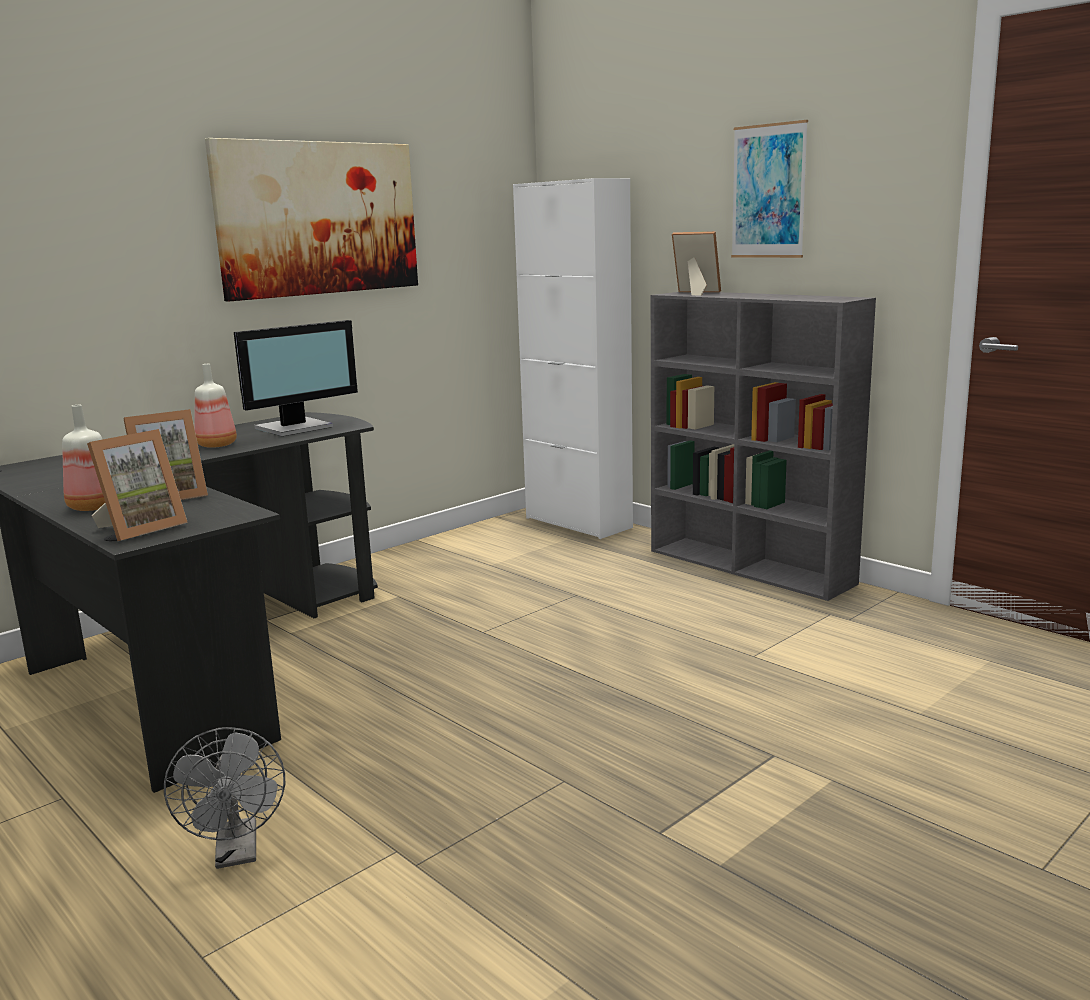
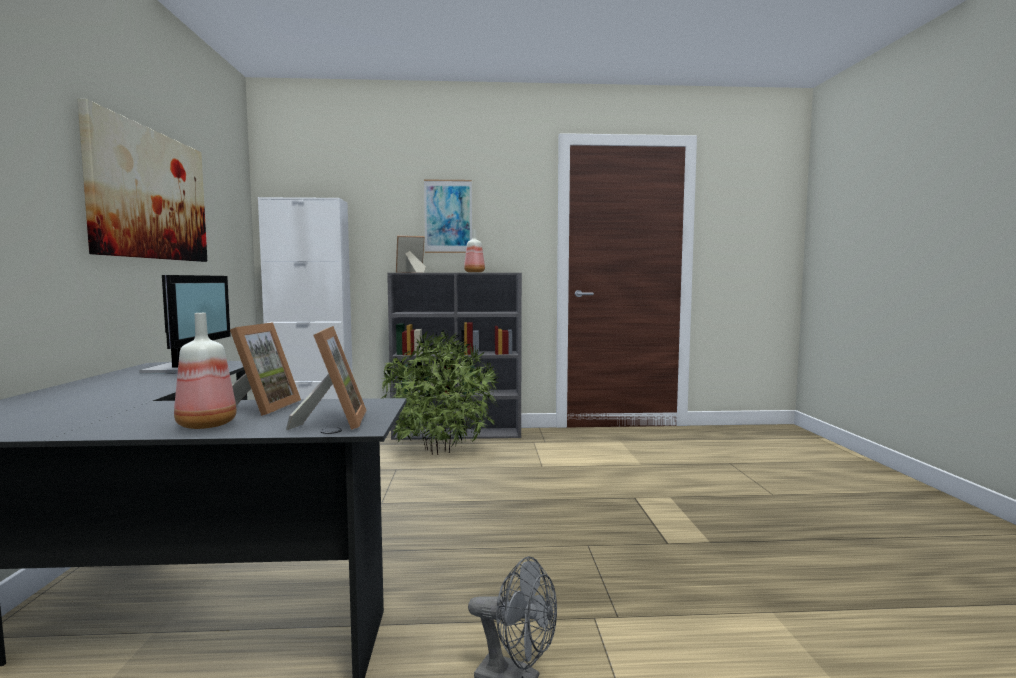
camera: 50 degrees left, 10 degrees down
bottle [195,364,237,448] -> bottle moved to [464,229,485,273]
none -> potted plant [382,329,500,455]

